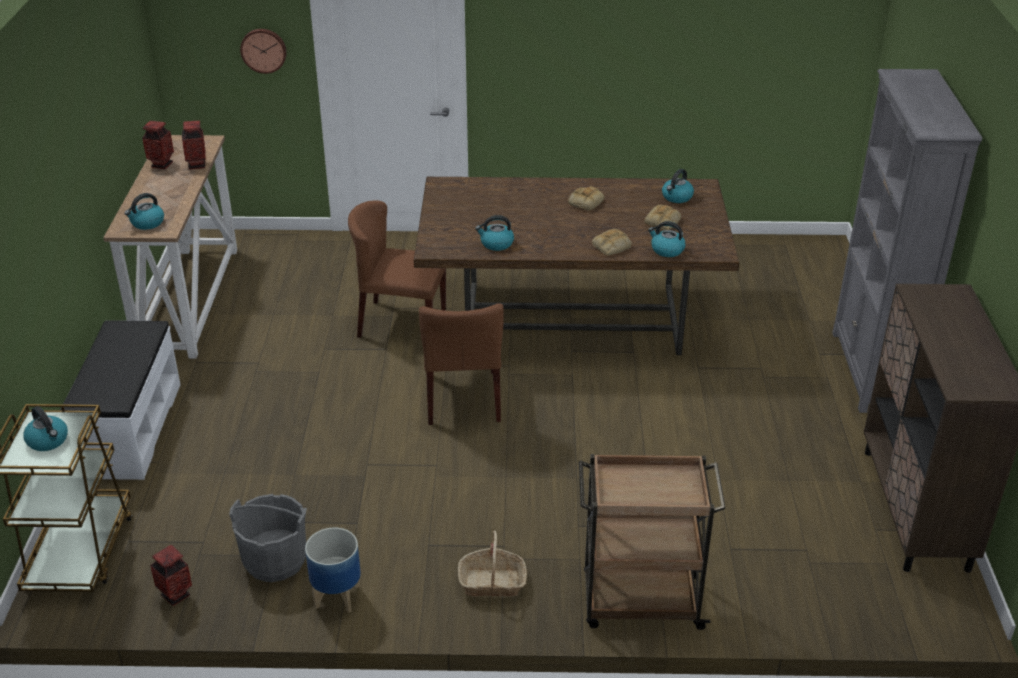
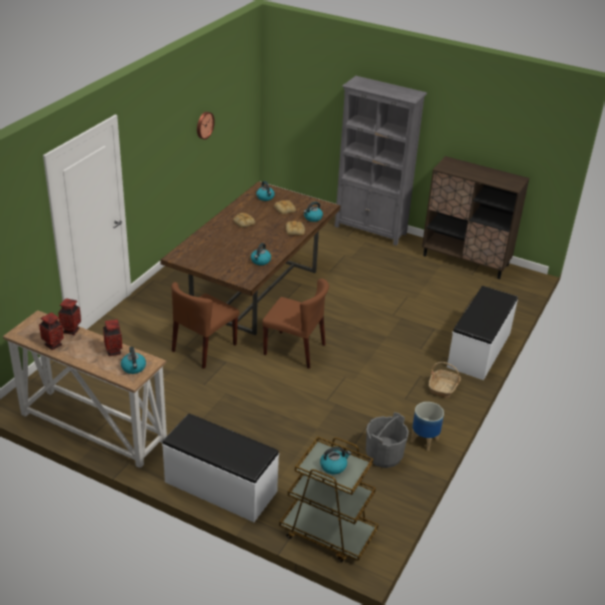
camera: 65 degrees left, 0 degrees up
vase [150,545,192,606] -> vase moved to [103,319,122,356]
wall clock [240,29,287,74] -> wall clock moved to [197,112,215,140]
brown cart [579,454,726,630] -> white bench [447,286,518,380]

